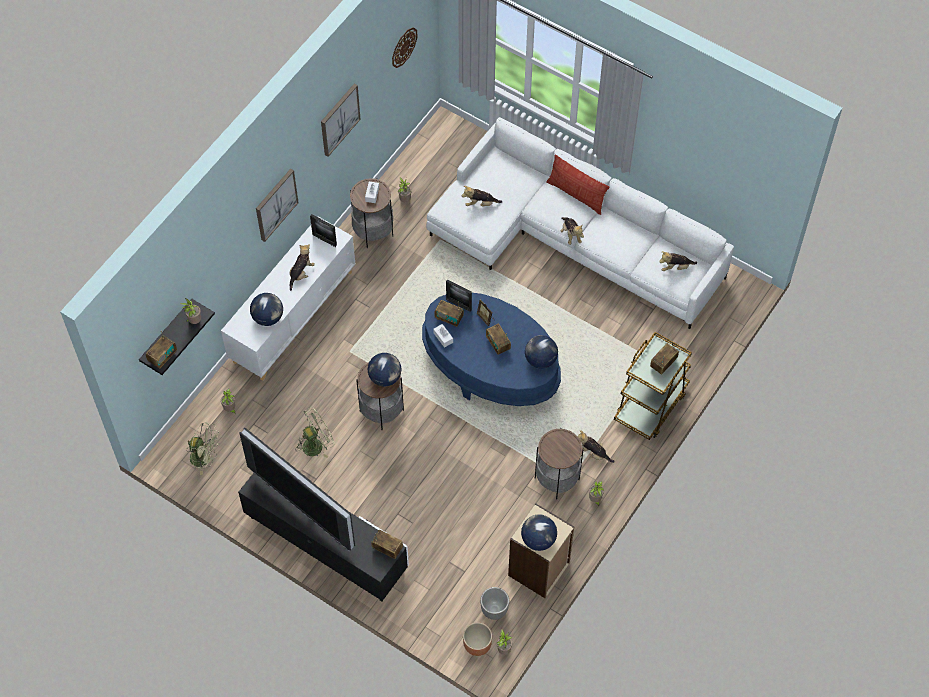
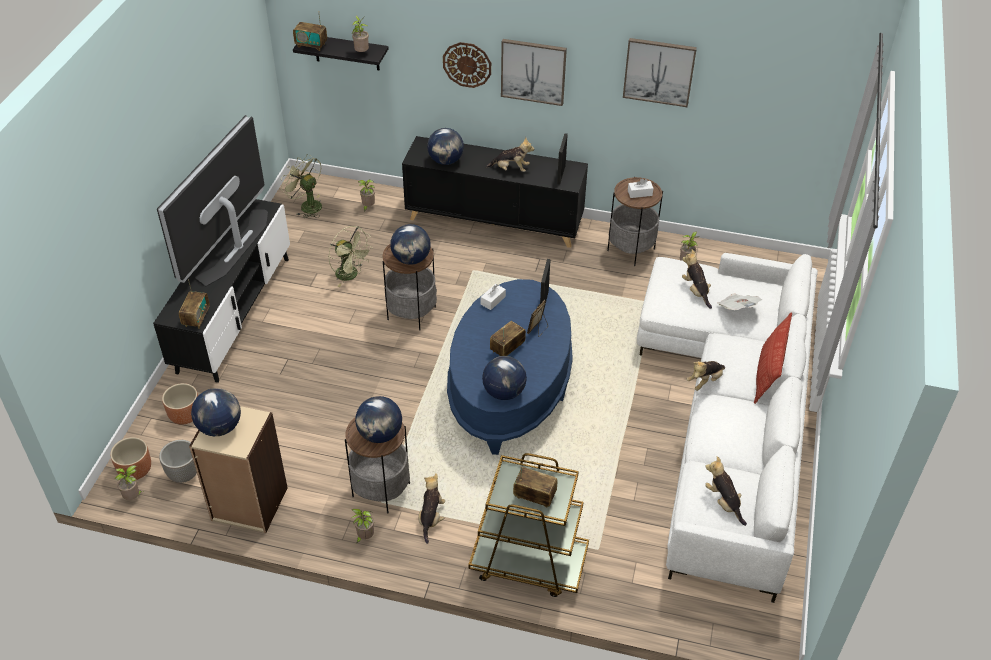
camera: 70 degrees right, 15 degrees down
green fan [186,422,219,475] -> green fan turned 135 degrees clockwise [281,154,322,218]
white cabinet [221,217,355,381] -> black cabinet [402,136,588,248]
wall clock [392,27,418,68] -> wall clock moved to [443,42,491,88]
radio [435,300,464,327] -> none
none -> brown planter [162,383,198,425]
none -> globe [355,396,402,443]
none -> newspaper [718,294,763,310]

